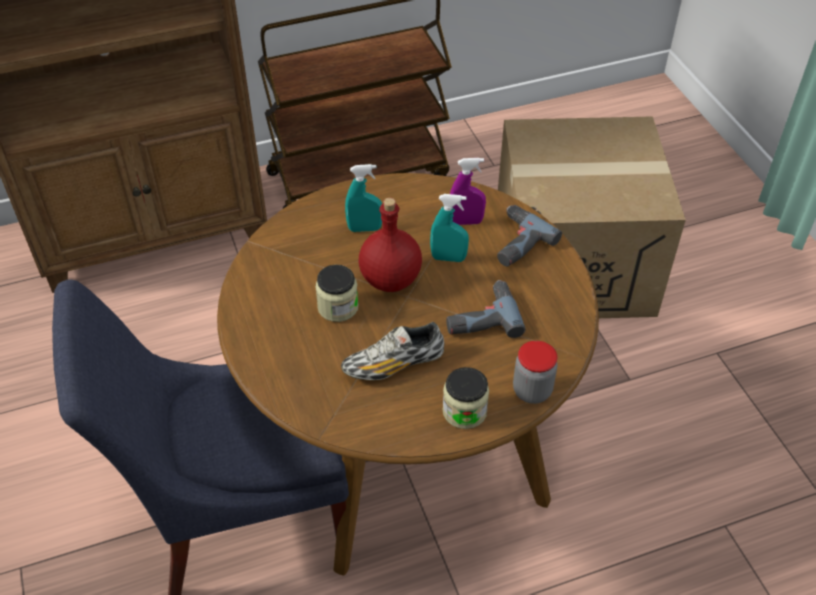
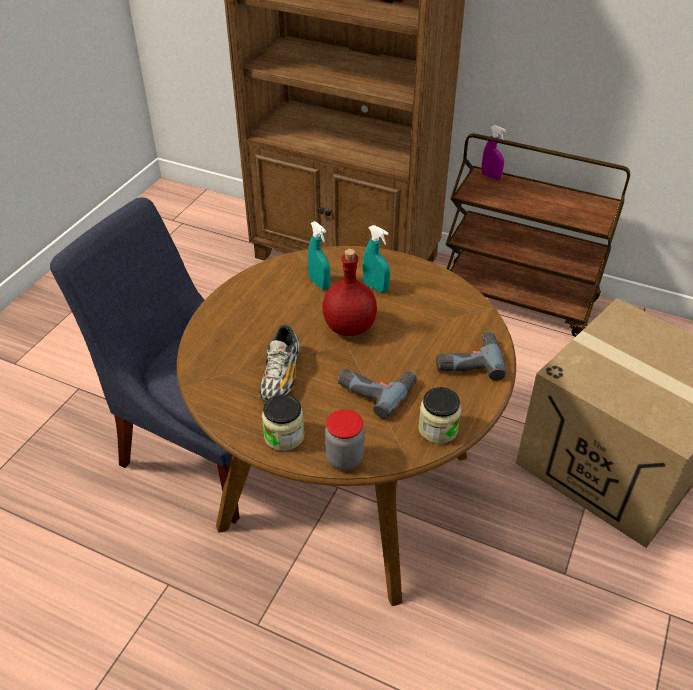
camera: 45 degrees right, 5 degrees down
jar [315,265,359,322] -> jar moved to [418,387,461,444]
shoe [341,322,444,380] -> shoe turned 105 degrees counterclockwise [259,324,300,402]
turquoise spray bottle [430,194,469,262] -> turquoise spray bottle moved to [308,221,330,290]
purple spray bottle [450,158,486,225] -> purple spray bottle moved to [482,125,506,180]

